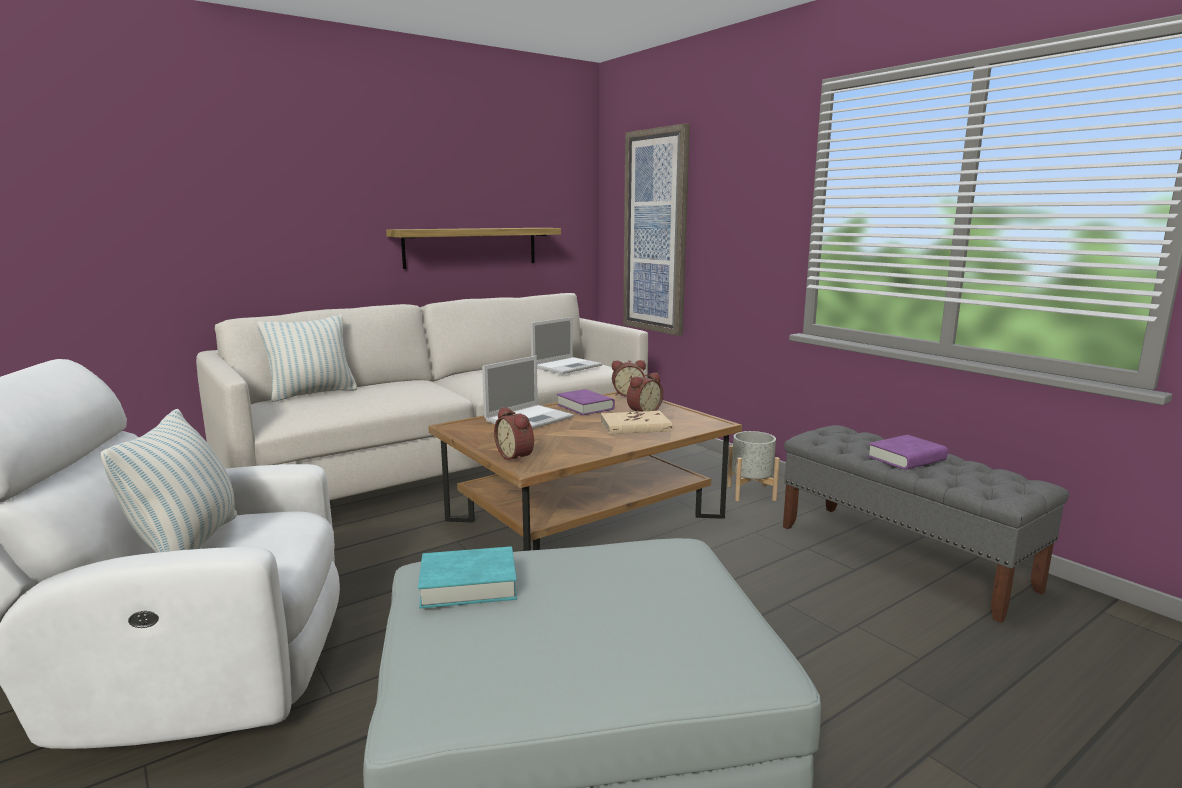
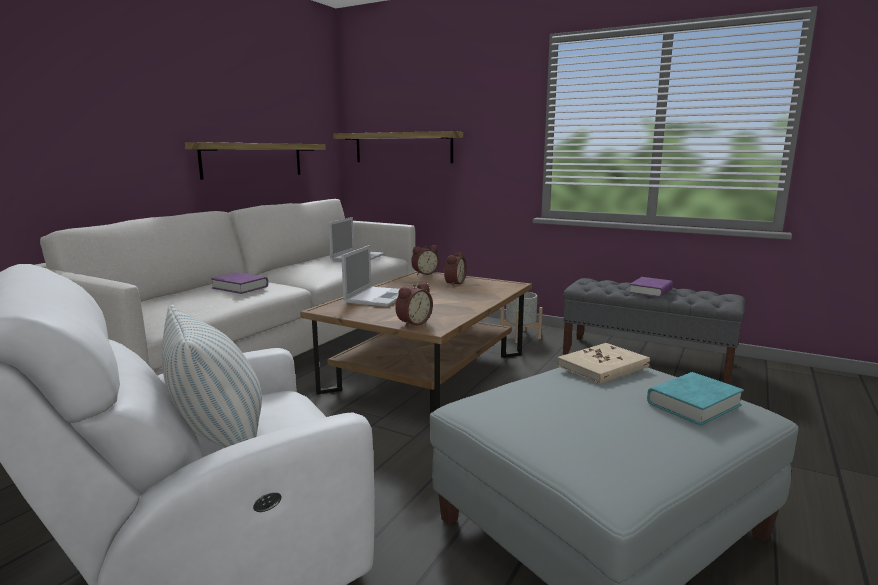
camera: 25 degrees left, 0 degrees up
pillow [257,315,357,402] -> none
turquoise book [418,546,517,608] -> turquoise book moved to [647,372,744,426]
alarm clock [494,407,534,463] -> alarm clock turned 75 degrees counterclockwise [395,282,433,327]
purple book [557,389,615,415] -> purple book moved to [211,273,268,294]
beige book [601,411,672,434] -> beige book moved to [557,343,650,384]
picture [623,123,690,336] -> shelf [333,131,463,163]

